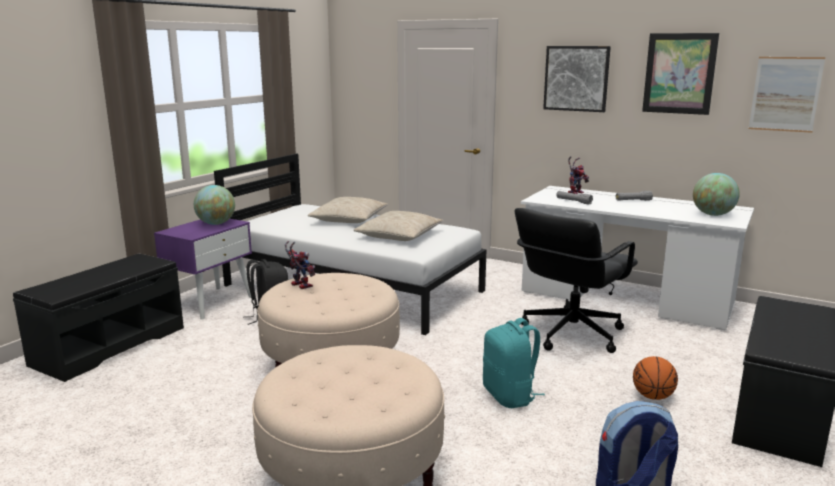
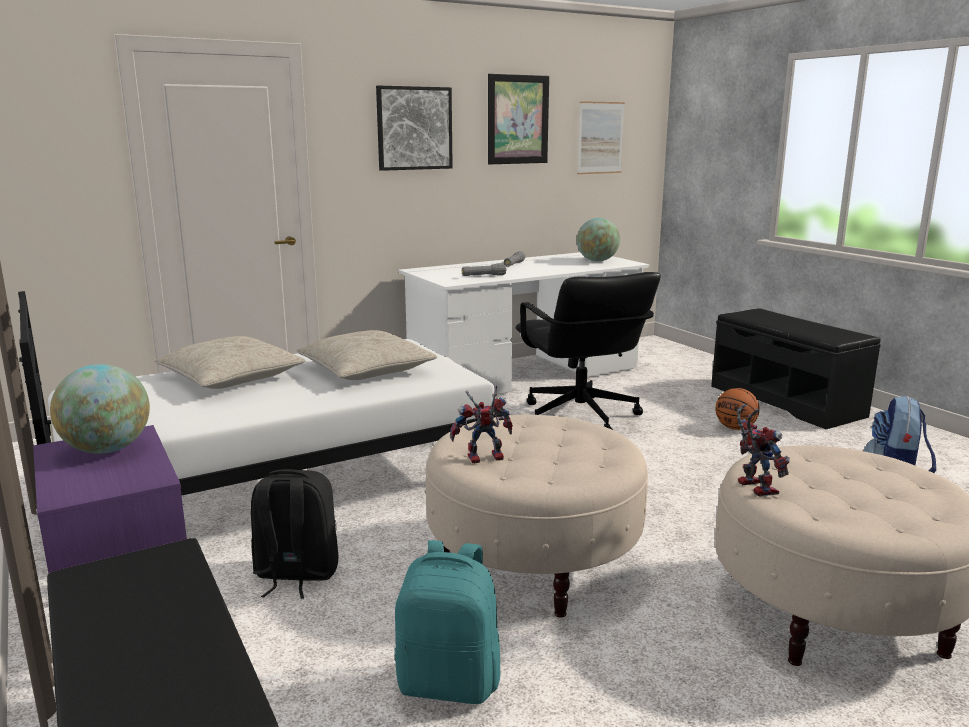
camera: 60 degrees left, 0 degrees up
turquoise backpack [483,318,545,408] -> turquoise backpack moved to [395,540,501,704]
toy robot [568,156,589,194] -> toy robot moved to [737,404,790,496]

